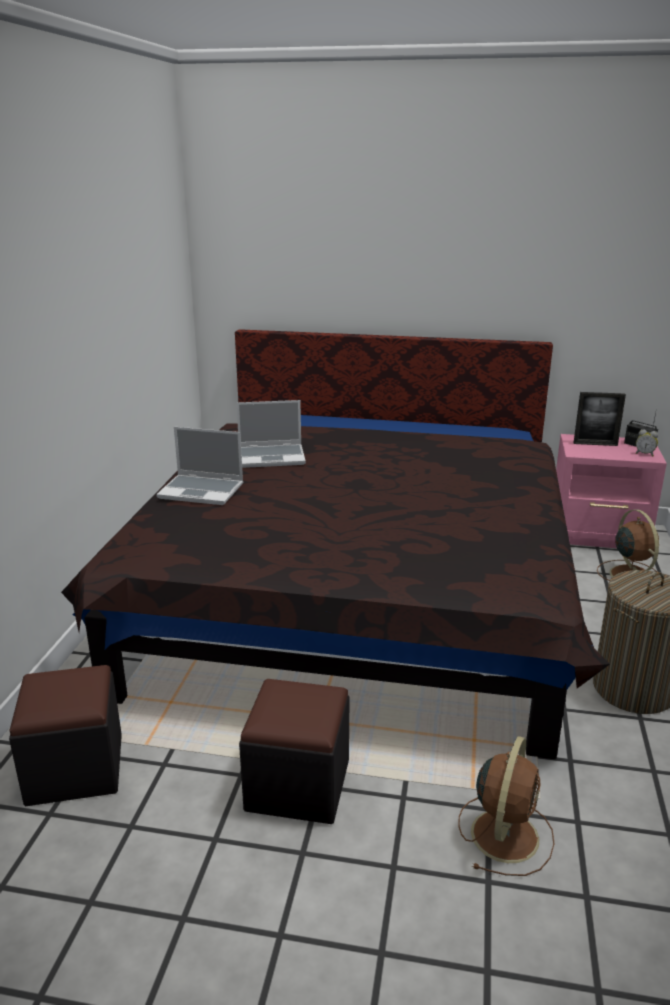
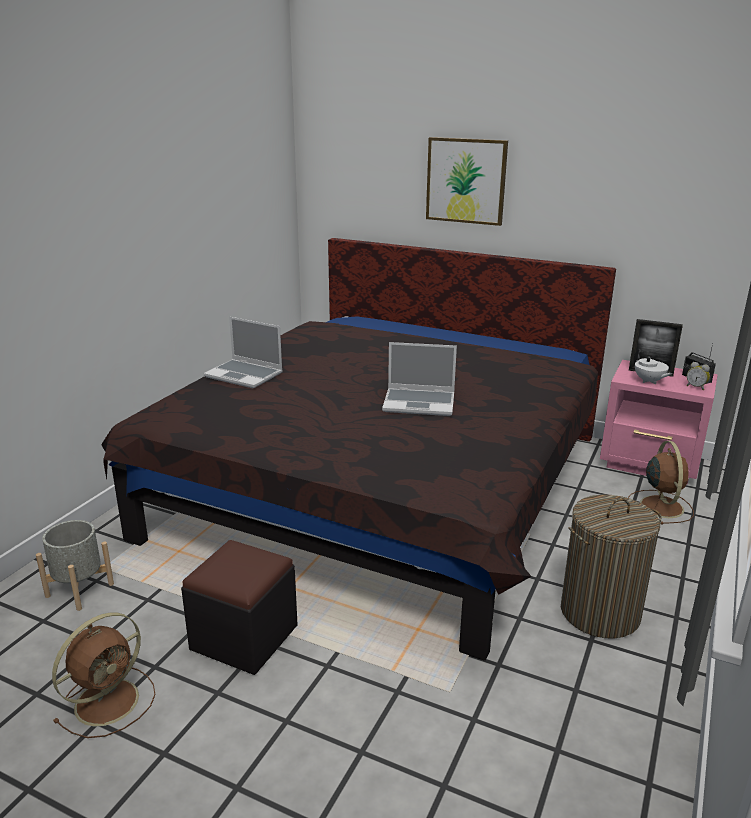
camera: 15 degrees right, 0 degrees up
black ottoman [9,665,122,806] -> grey planter [36,520,114,611]
laptop [236,400,306,468] -> laptop moved to [382,342,457,416]
brown fan [458,736,555,876] -> brown fan moved to [52,612,155,738]
none -> picture [426,137,508,226]
none -> white teapot [634,349,673,384]

